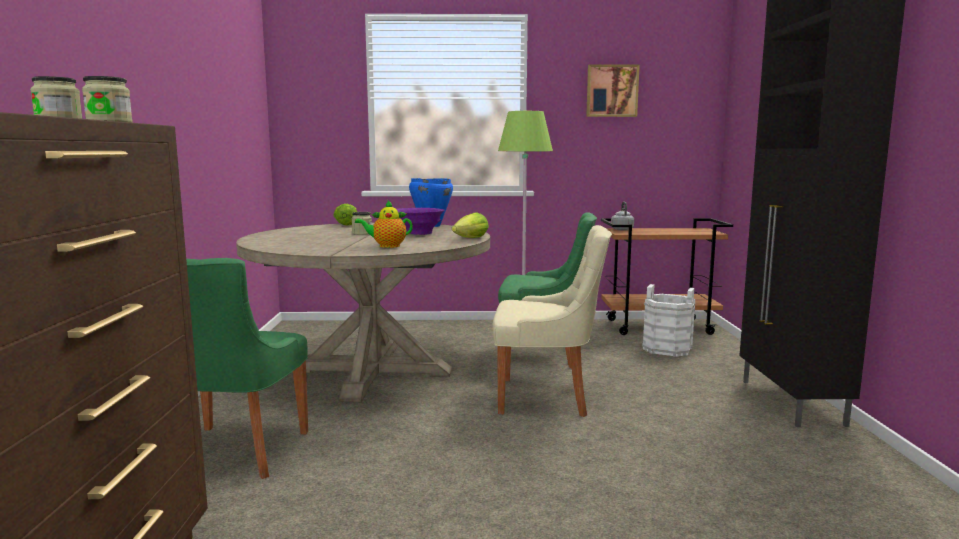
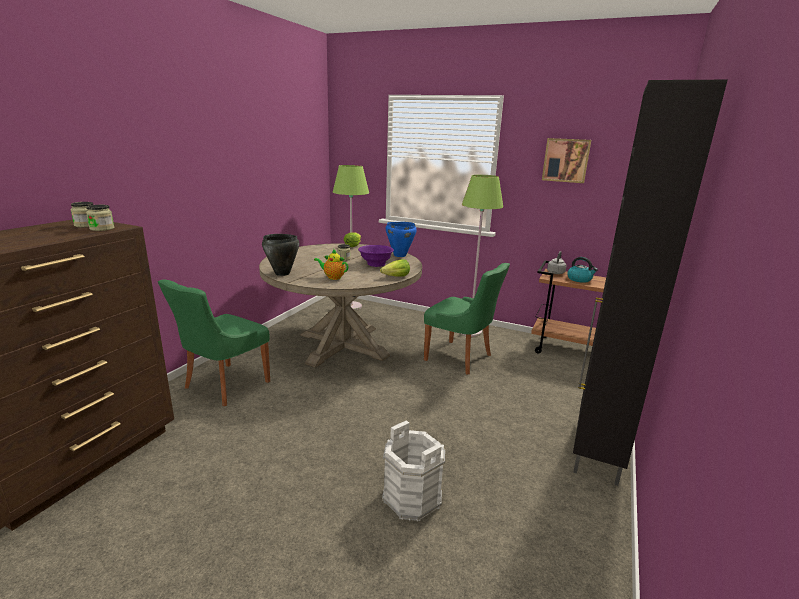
camera: 25 degrees right, 10 degrees up
beige chair [492,225,612,417] -> none
white bucket [642,284,695,357] -> white bucket moved to [382,420,445,522]
none -> black cooking pot [262,234,299,276]
none -> green floor lamp [333,165,369,311]
none -> kettle [567,257,598,283]

